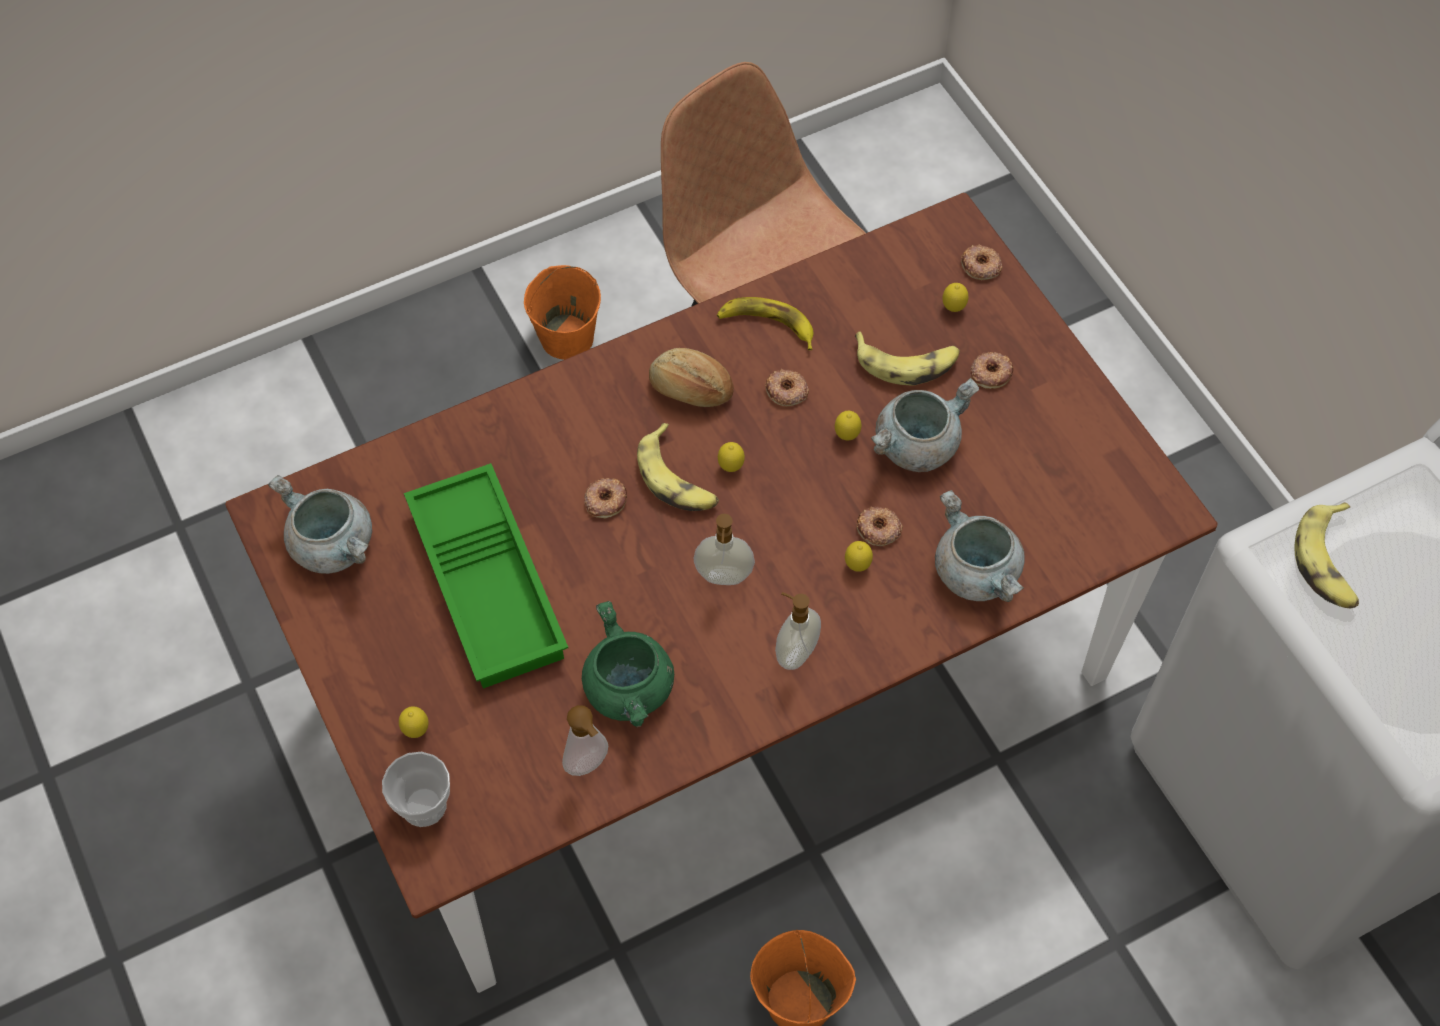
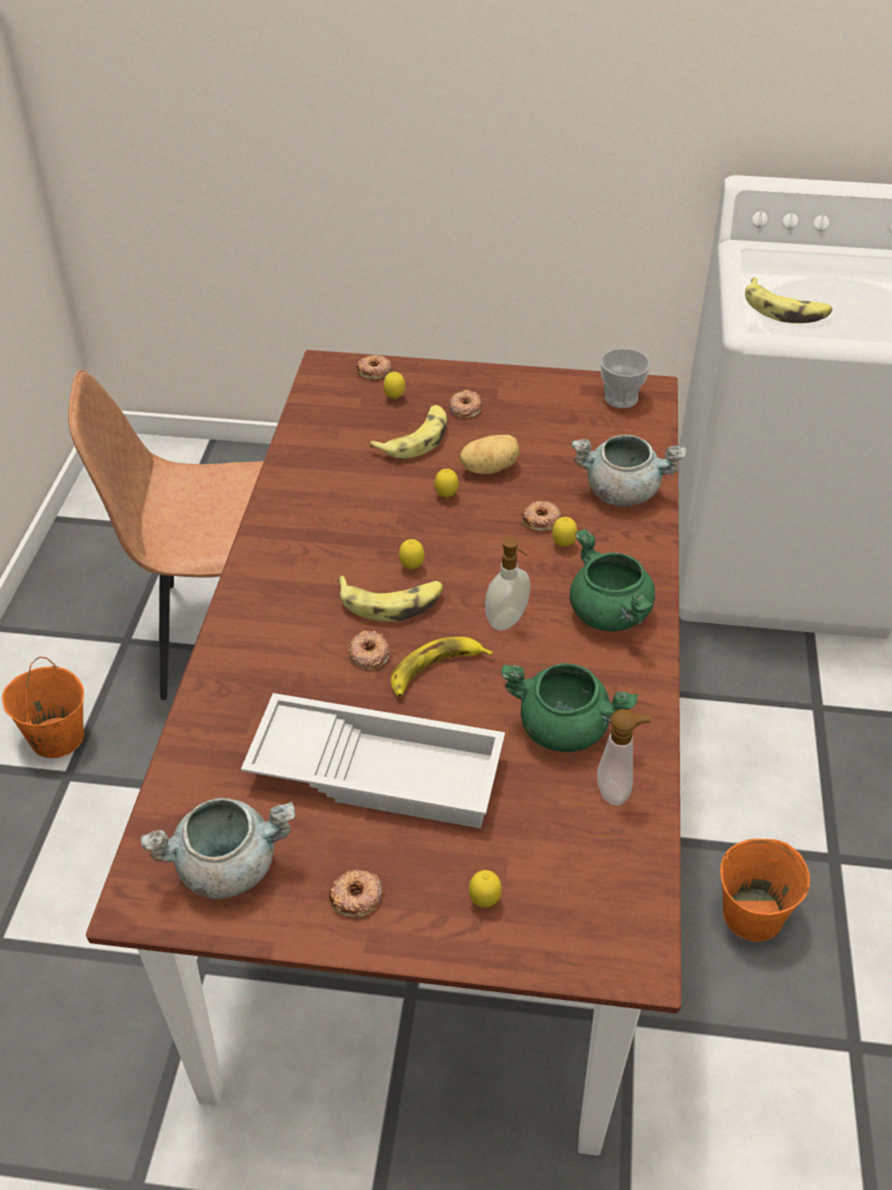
camera: 55 degrees left, 15 degrees down
cup [382,752,450,827] -> cup moved to [601,348,650,408]
green tray [404,463,568,688] -> white tray [241,693,505,828]
bread [649,348,734,407] -> none
banana [717,297,813,350] -> banana moved to [391,637,494,697]
donut [765,369,809,406] -> donut moved to [329,869,383,917]
soap dispenser [775,592,821,670] -> green cooking pot [570,529,655,631]
grey cooking pot [871,378,979,472] -> potato [459,435,519,474]

